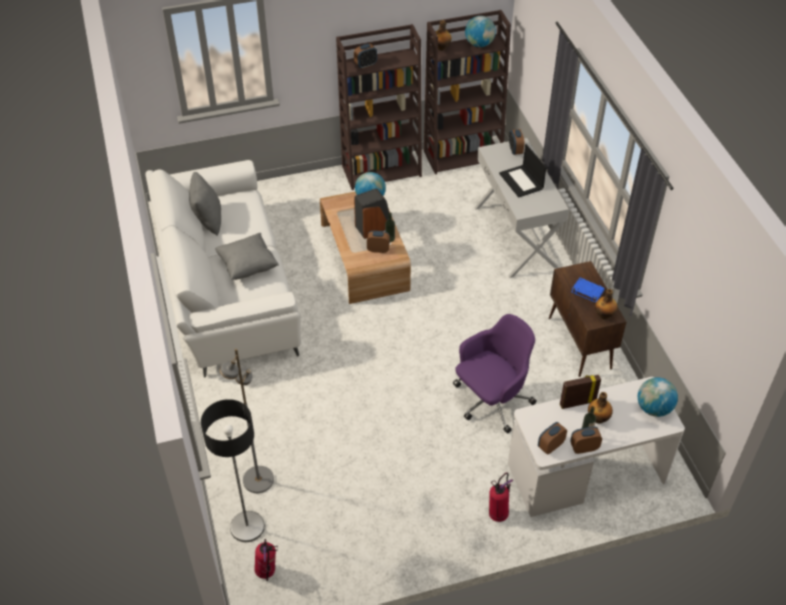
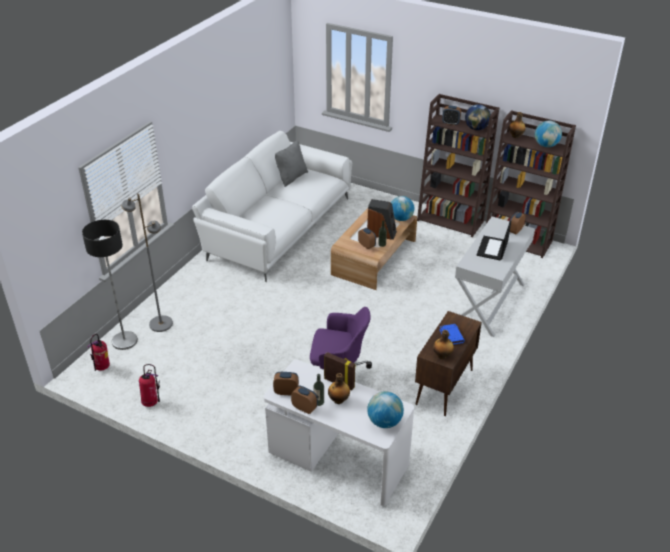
camera: 45 degrees right, 10 degrees down
grey pillow [215,233,279,280] -> none
fire extinguisher [489,473,514,522] -> fire extinguisher moved to [139,364,160,407]
none -> globe [465,104,491,130]

